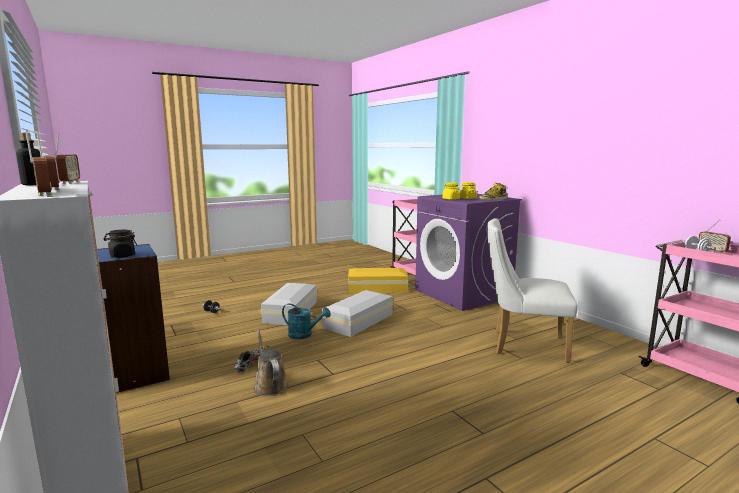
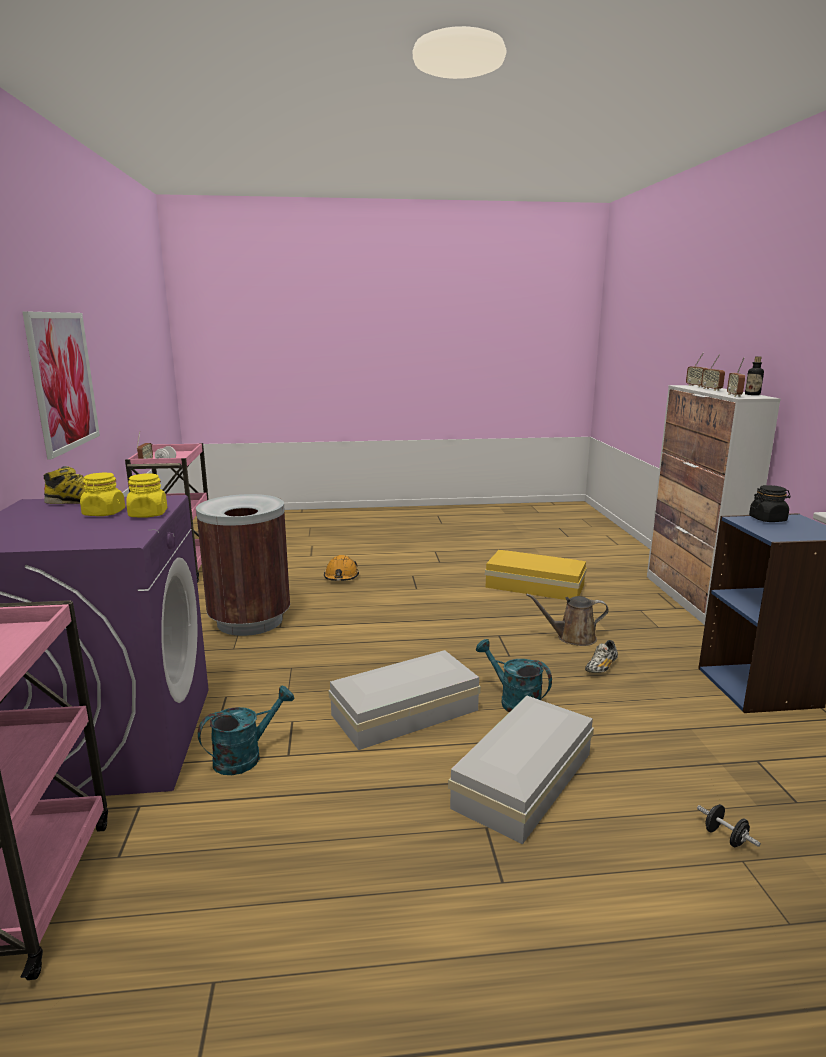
camera: 155 degrees left, 5 degrees up
brown watering can [254,329,288,396] -> brown watering can turned 90 degrees clockwise [526,594,609,646]
yellow storage box [348,268,408,293] -> yellow storage box moved to [485,550,587,600]
white chair [486,218,578,363] -> brown trash can [196,494,290,636]
none -> picture [22,311,100,459]
none -> turquoise watering can [198,686,294,775]
none -> orange hard hat [324,555,359,581]

